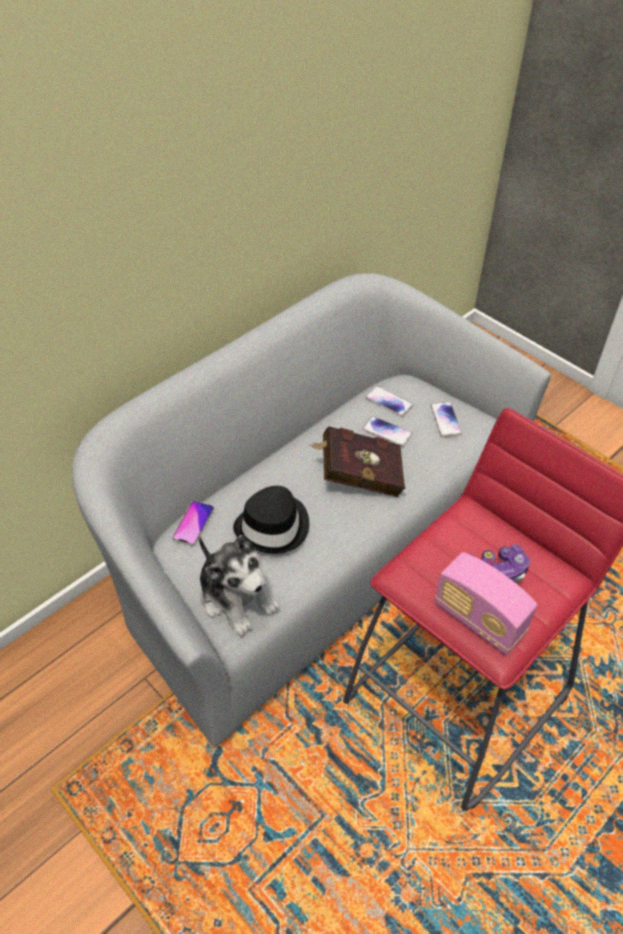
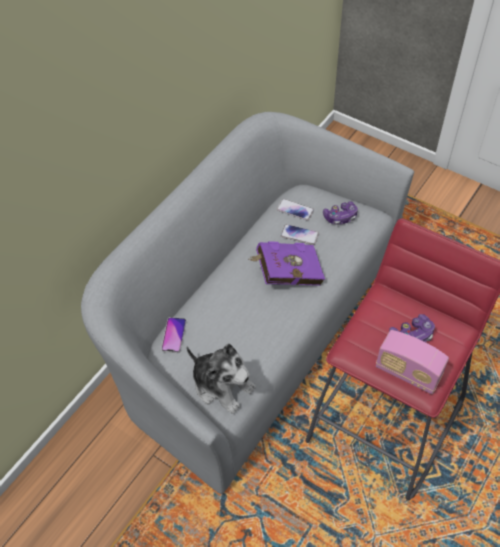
camera: 10 degrees left, 5 degrees up
black hat [233,486,309,554] -> none
red book [309,426,405,497] -> purple book [249,241,325,286]
phone [430,402,462,437] -> game controller [323,201,358,225]

